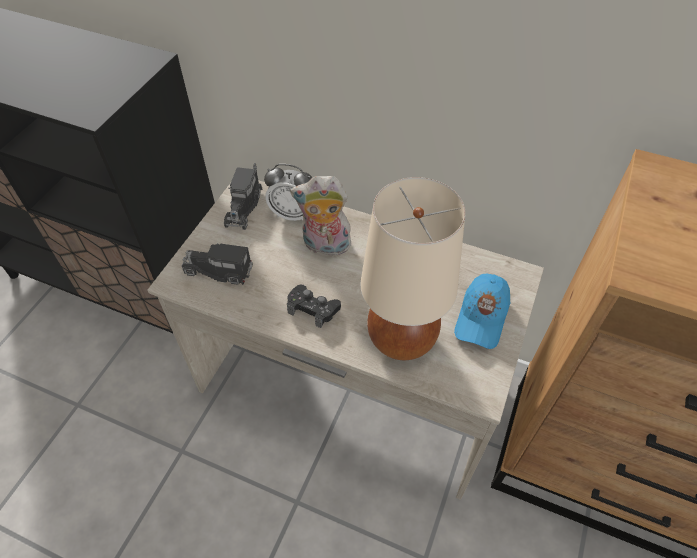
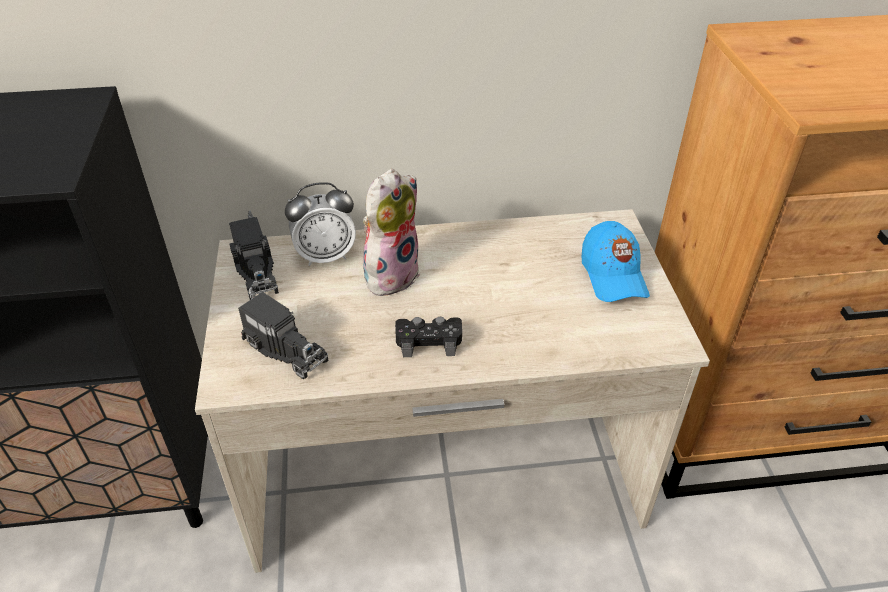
camera: 30 degrees left, 10 degrees down
toy truck [182,243,253,285] -> toy truck turned 120 degrees counterclockwise [238,287,328,379]
plush toy [290,176,353,259] -> plush toy turned 150 degrees clockwise [363,169,420,297]
beige table lamp [360,177,465,360] -> none

